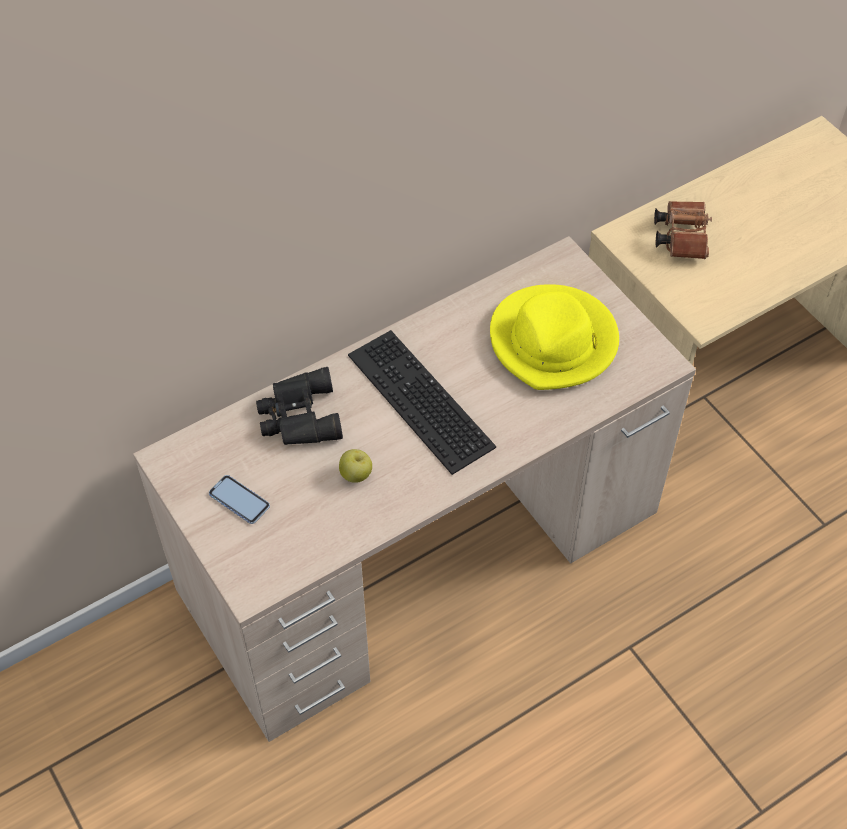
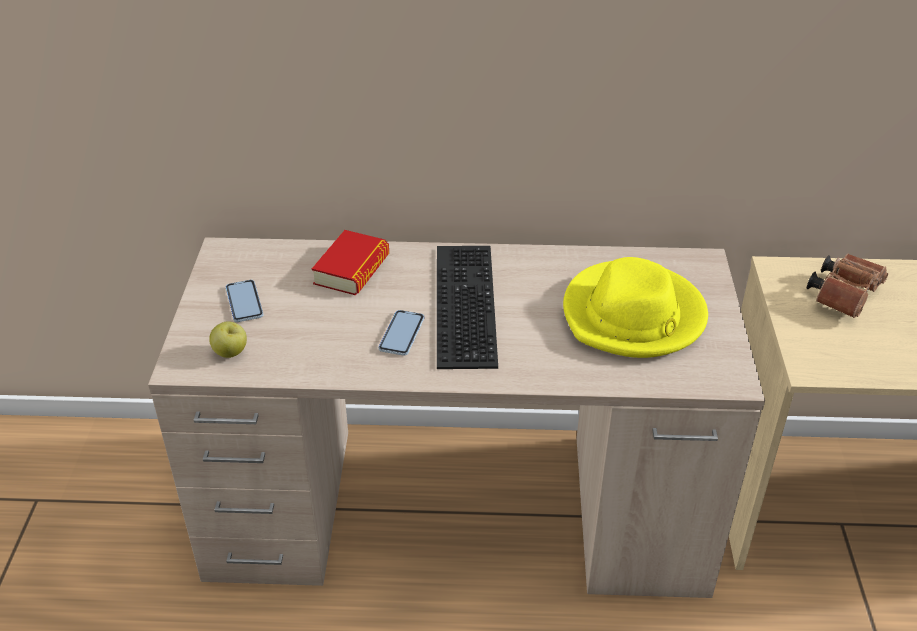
camera: 35 degrees right, 15 degrees down
black binoculars [256,367,343,445] -> book [312,230,389,295]
apple [339,449,372,483] -> apple moved to [209,322,247,358]
none -> phone [378,310,424,356]

